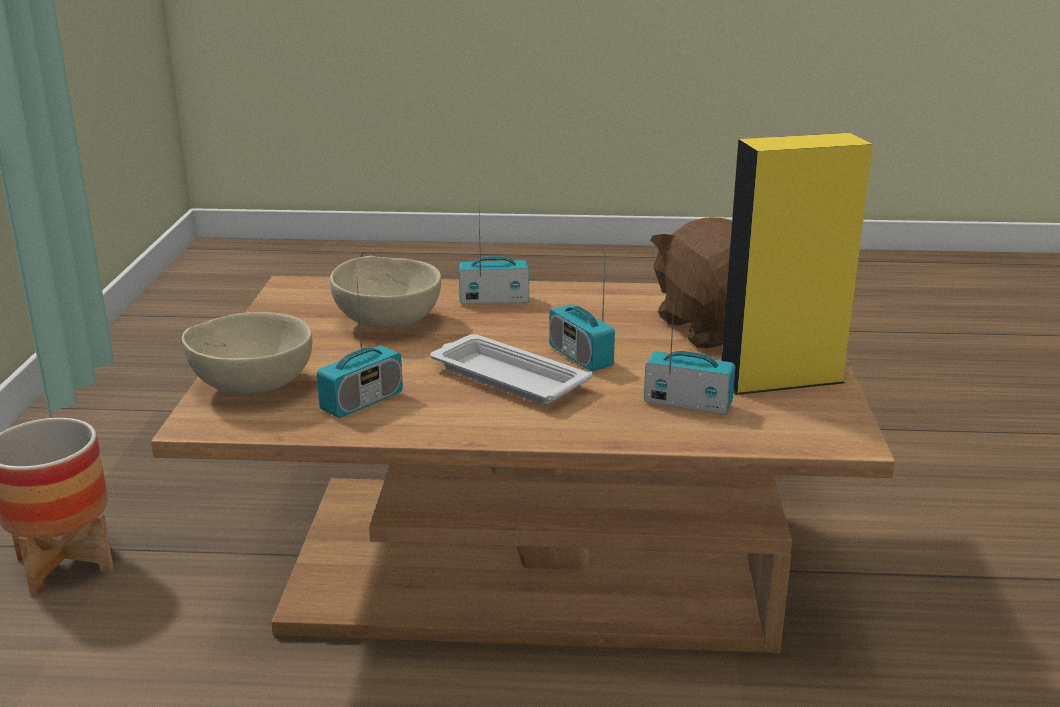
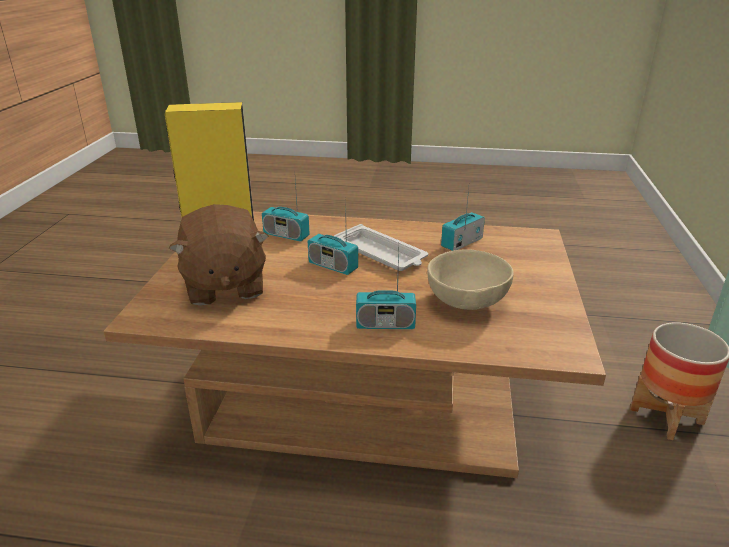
camera: 175 degrees left, 5 degrees up
beige bowl [182,312,312,394] -> none
radio [549,256,615,371] -> radio turned 150 degrees clockwise [308,196,358,275]

